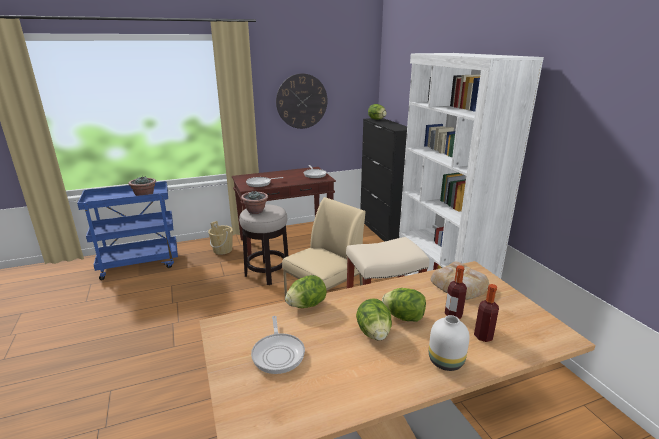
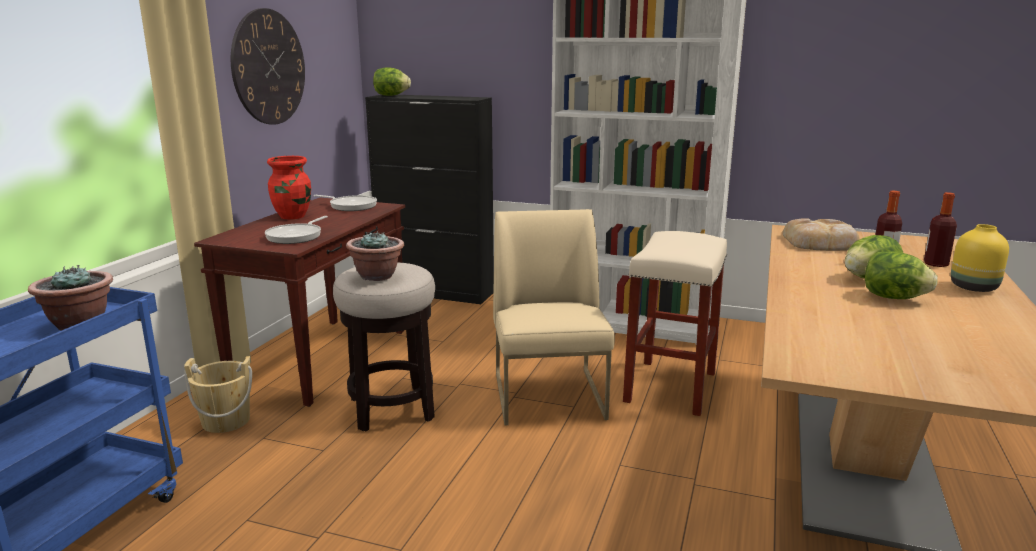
camera: 50 degrees left, 5 degrees down
frying pan [251,316,305,374] -> none
lettuce [285,275,327,308] -> none
white vase [429,315,470,371] -> yellow vase [951,224,1009,292]
none -> red vase [267,156,311,219]

